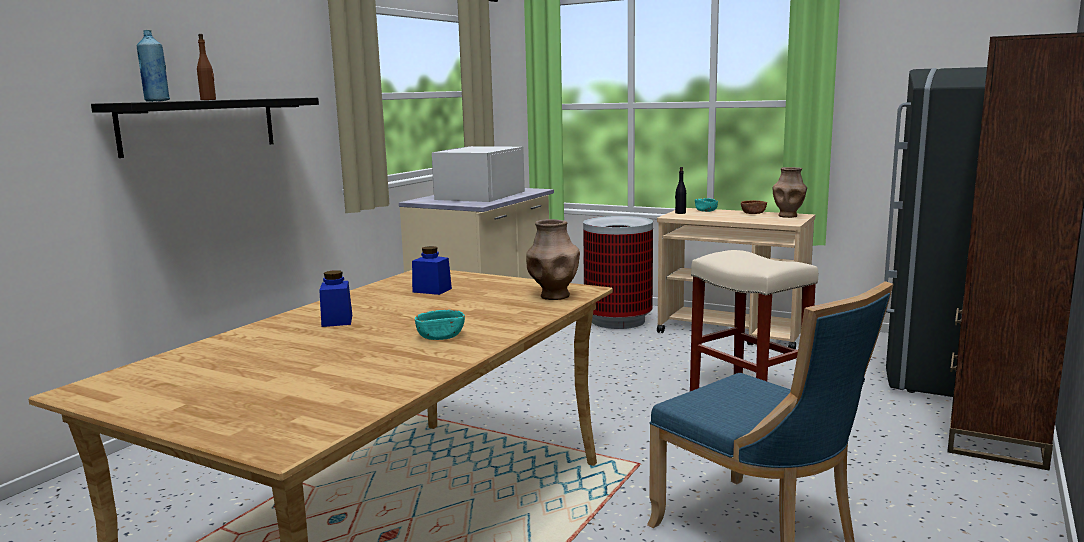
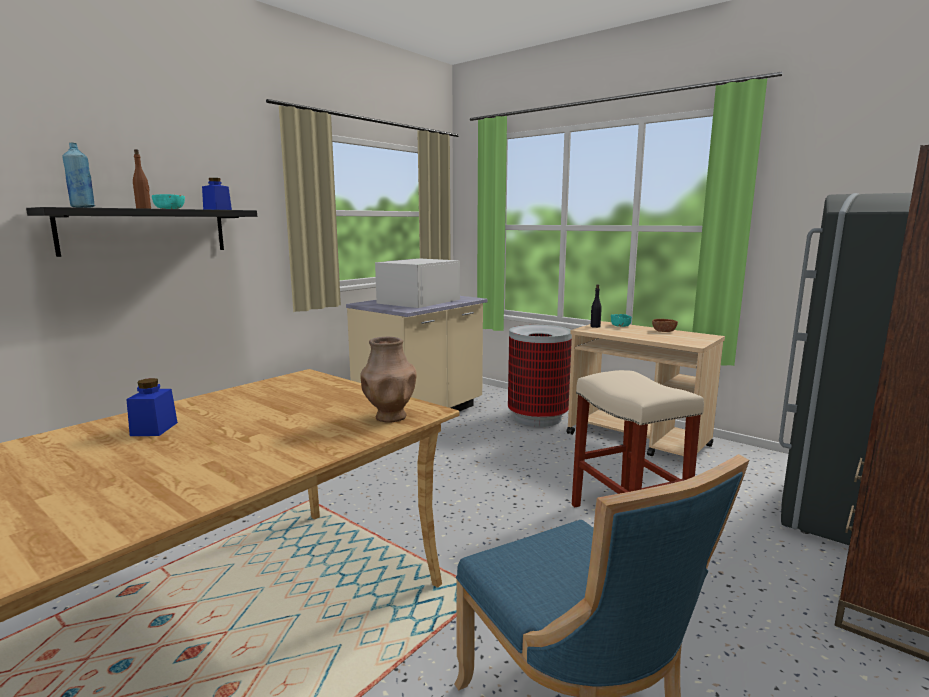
camera: 10 degrees right, 0 degrees up
blue jar [412,246,452,295] -> blue jar moved to [202,178,232,210]
turquoise bowl [415,310,465,340] -> turquoise bowl moved to [152,194,185,209]
brown vase [772,167,807,218] -> none

